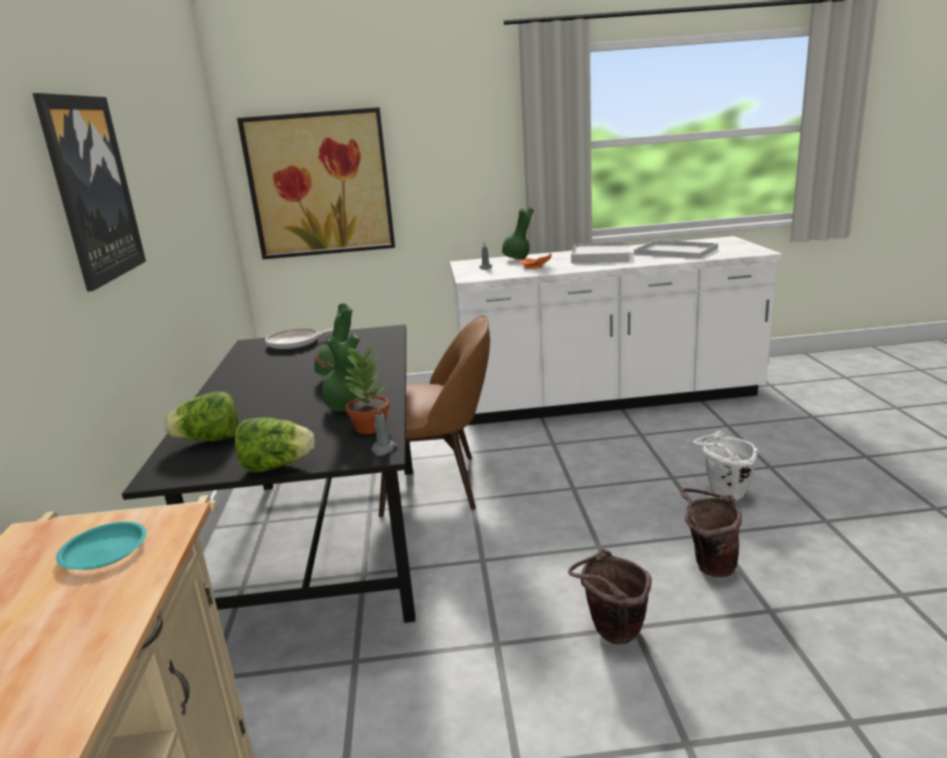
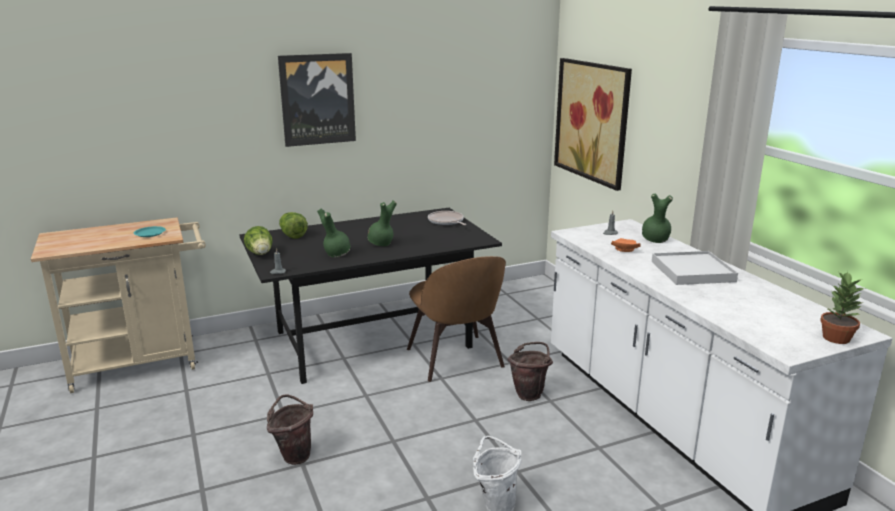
camera: 70 degrees right, 0 degrees up
potted plant [344,346,389,434] -> potted plant moved to [820,271,866,344]
white tray [634,240,718,259] -> none
brown bucket [680,488,742,578] -> brown bucket moved to [507,342,553,401]

